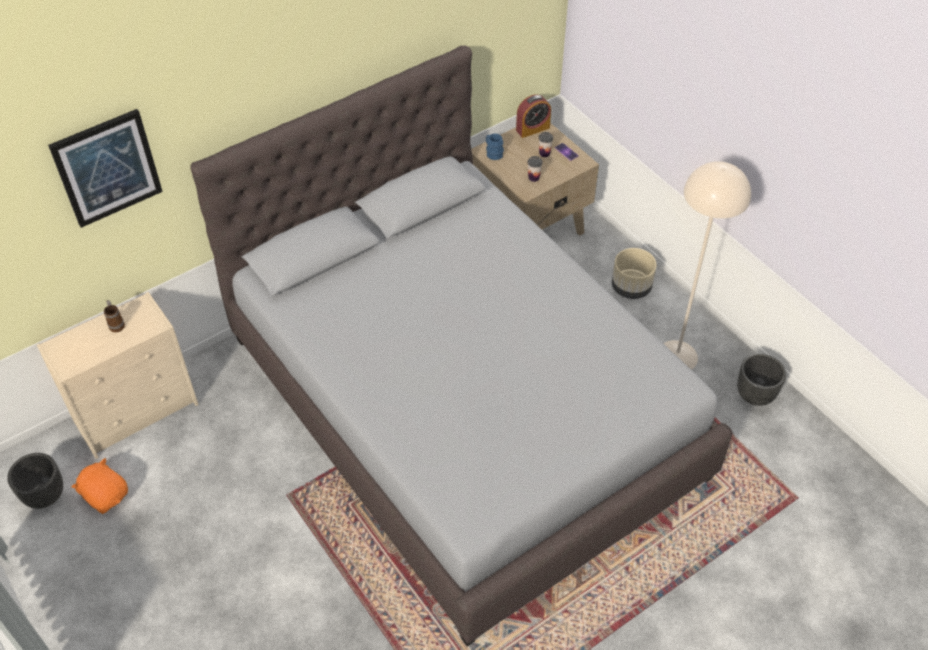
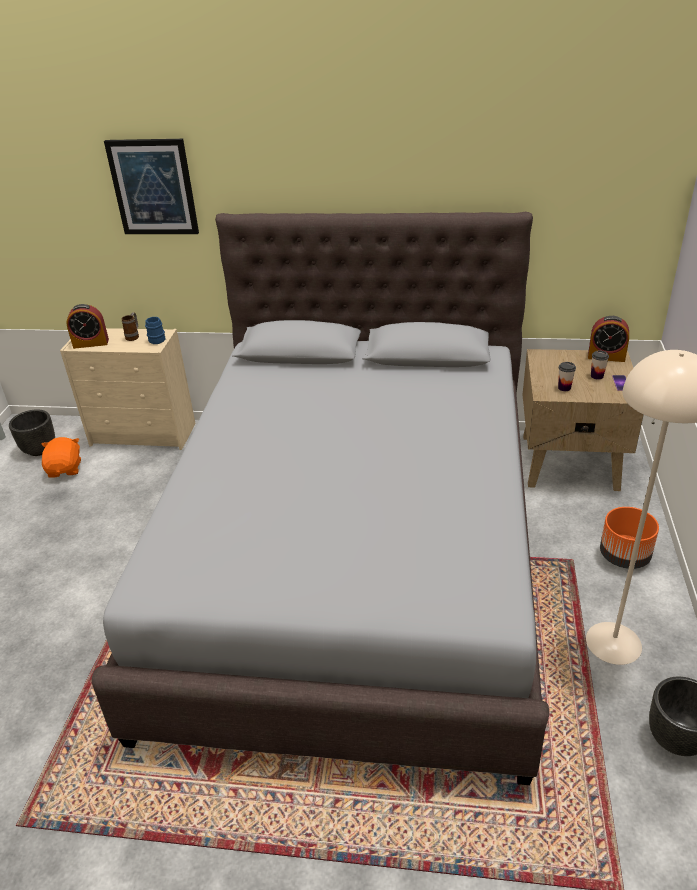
camera: 45 degrees right, 15 degrees down
blue mug [486,134,504,160] -> blue mug moved to [145,317,166,344]
beige planter [612,248,656,299] -> orange planter [600,507,659,569]
none -> alarm clock [66,304,109,349]

